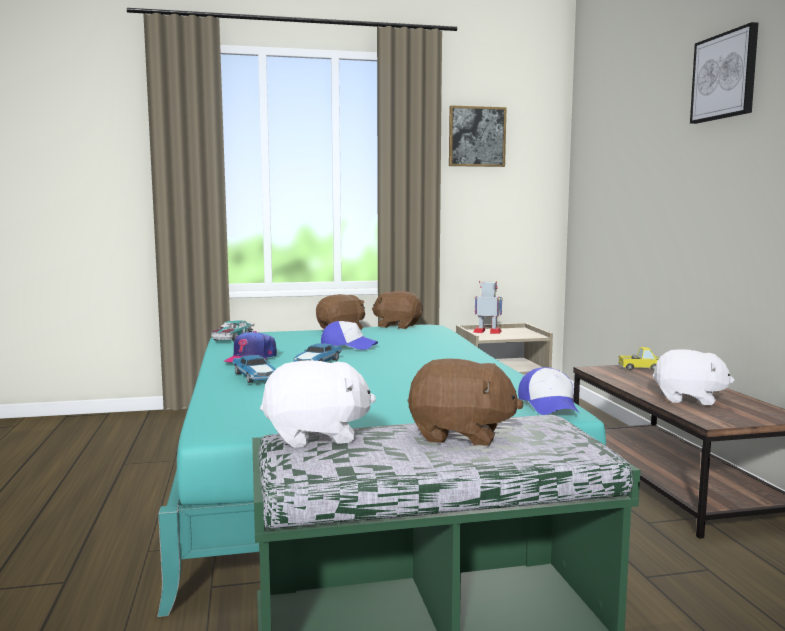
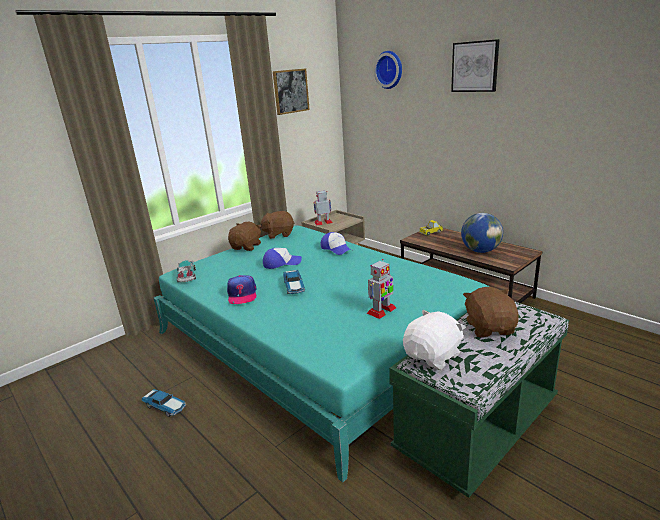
camera: 30 degrees left, 15 degrees up
toy car [232,355,276,383] -> toy car moved to [141,389,187,417]
brown plush toy [408,359,524,446] -> brown plush toy turned 75 degrees counterclockwise [463,287,519,337]
cap [518,367,579,415] -> cap moved to [321,232,352,255]
white plush toy [652,349,735,406] -> globe [461,213,503,253]
none -> toy robot [367,259,396,319]
none -> wall clock [374,51,402,89]

